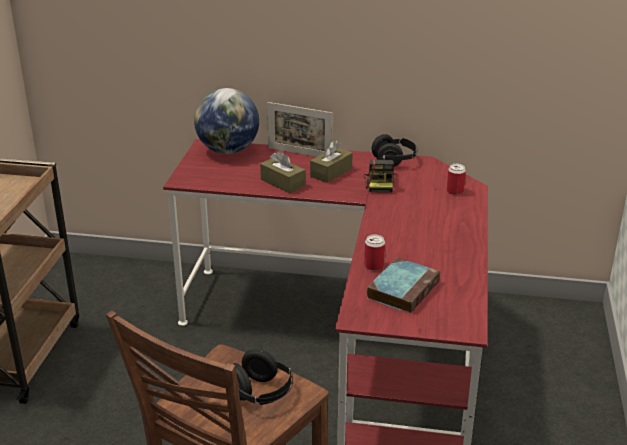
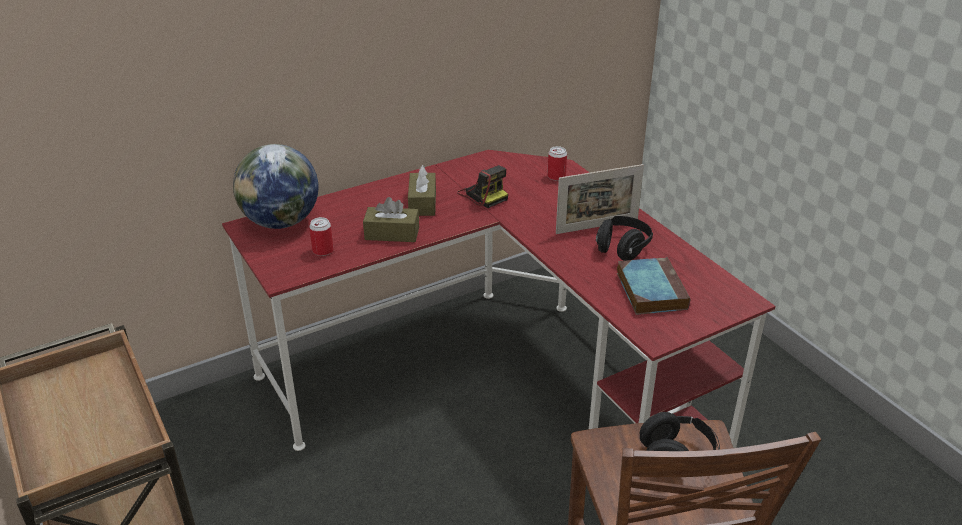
camera: 40 degrees left, 5 degrees up
picture frame [267,102,333,157] -> picture frame moved to [556,164,644,234]
can [364,234,385,271] -> can moved to [309,217,334,256]
black headphones [372,134,418,167] -> black headphones moved to [596,216,653,261]

